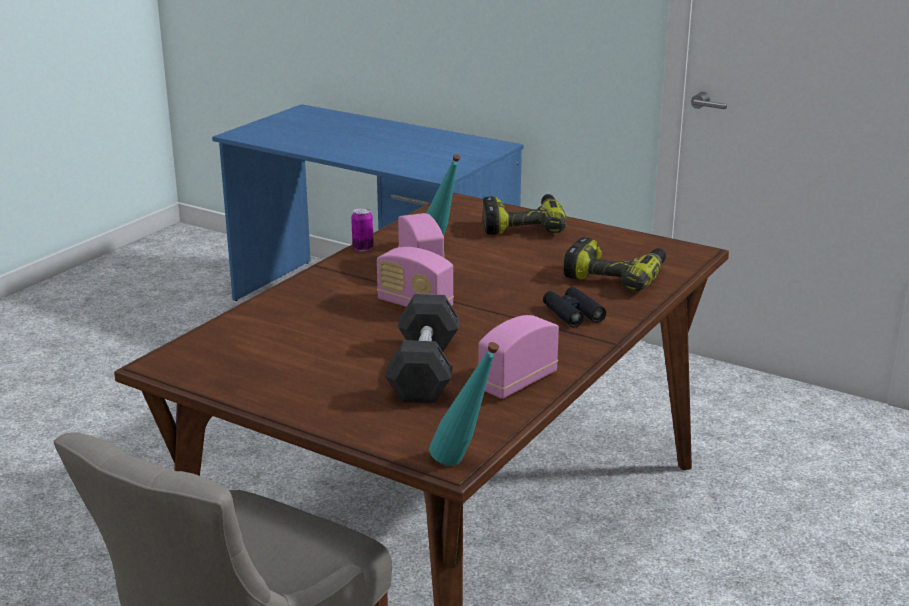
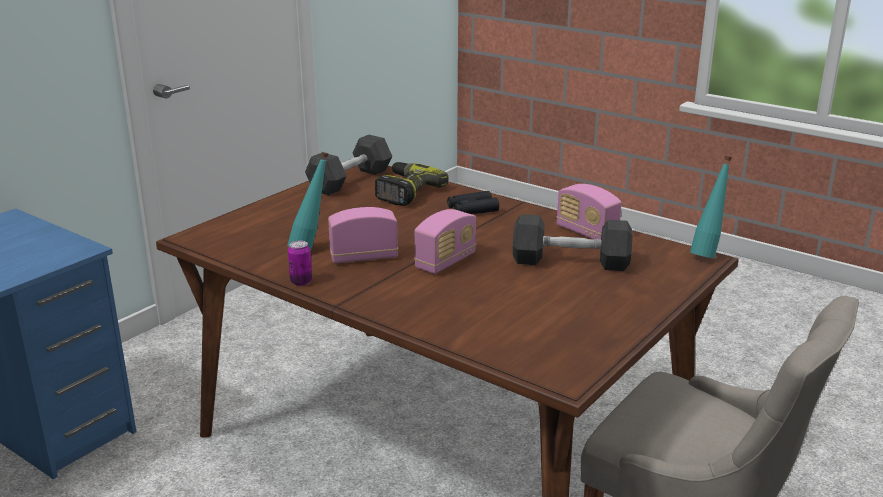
camera: 85 degrees left, 0 degrees up
power drill [482,194,566,235] -> none
none -> grey dumbbell [305,135,393,195]

